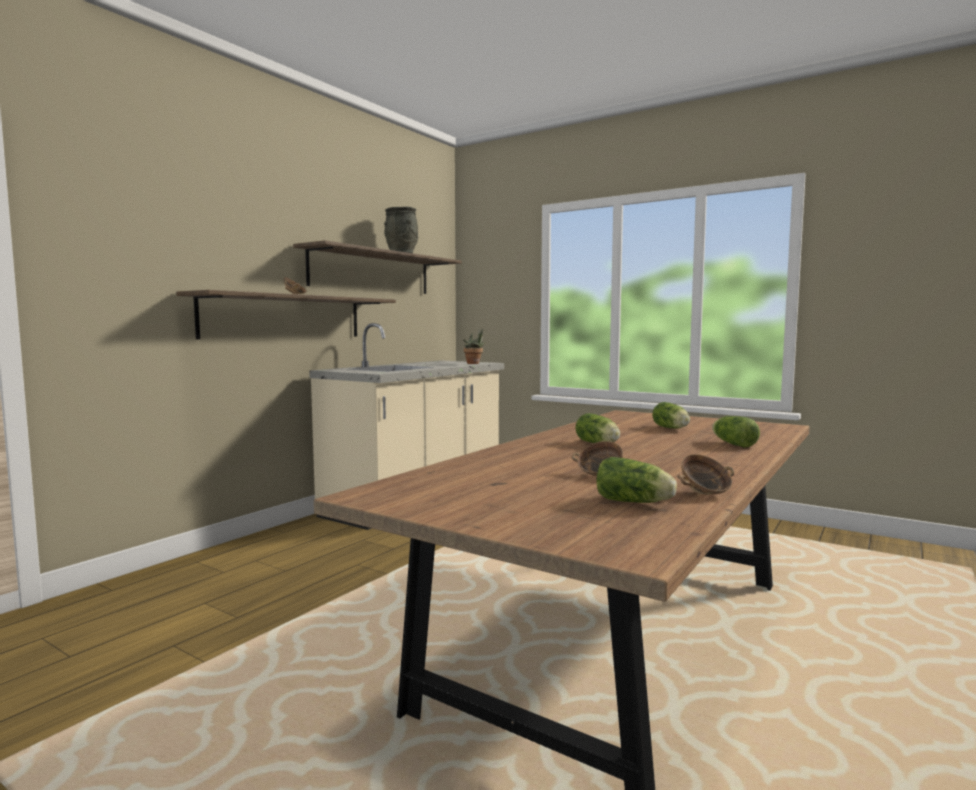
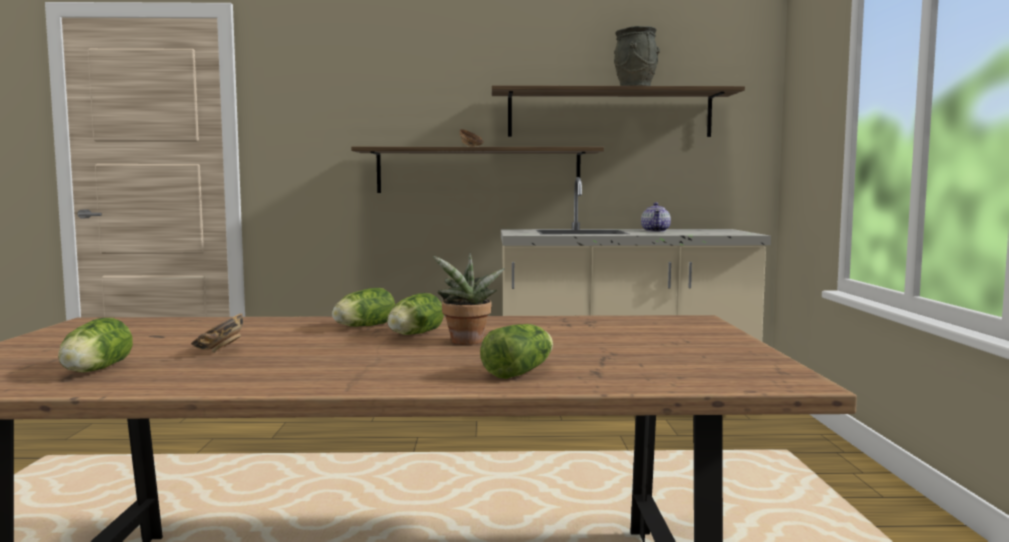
camera: 55 degrees right, 0 degrees up
potted plant [463,328,486,364] -> potted plant moved to [433,252,505,345]
lettuce [652,402,690,429] -> lettuce moved to [332,288,395,327]
bowl [677,454,734,495] -> none
none -> teapot [641,202,671,232]

